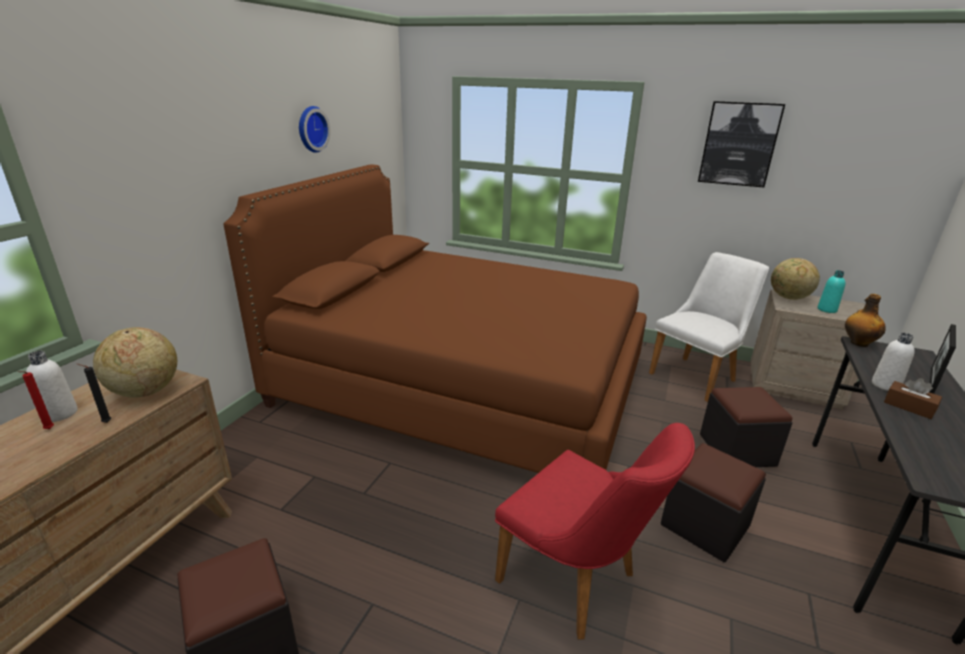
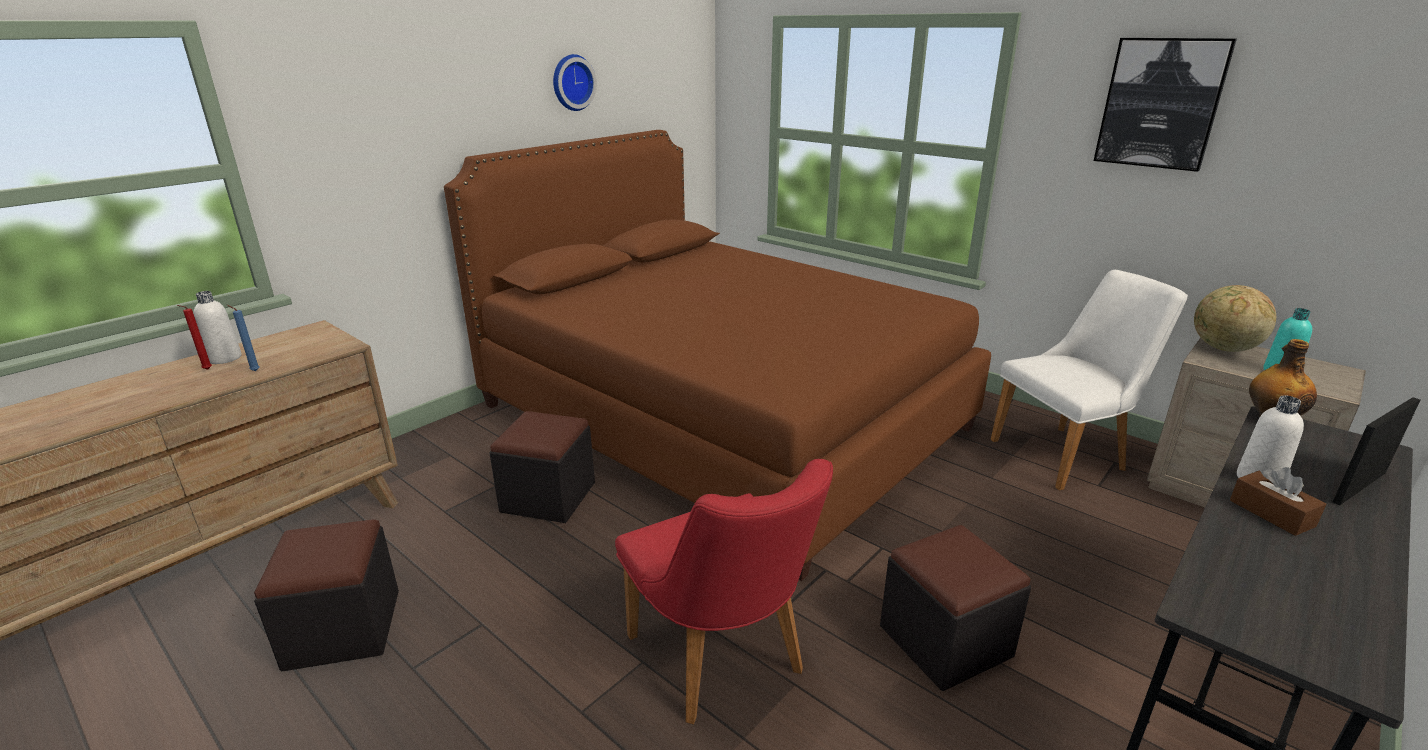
camera: 20 degrees right, 0 degrees up
black candle [78,364,111,423] -> blue candle [227,305,259,371]
globe [93,327,177,397] -> none
black ottoman [700,387,793,467] -> black ottoman moved to [489,411,595,523]

